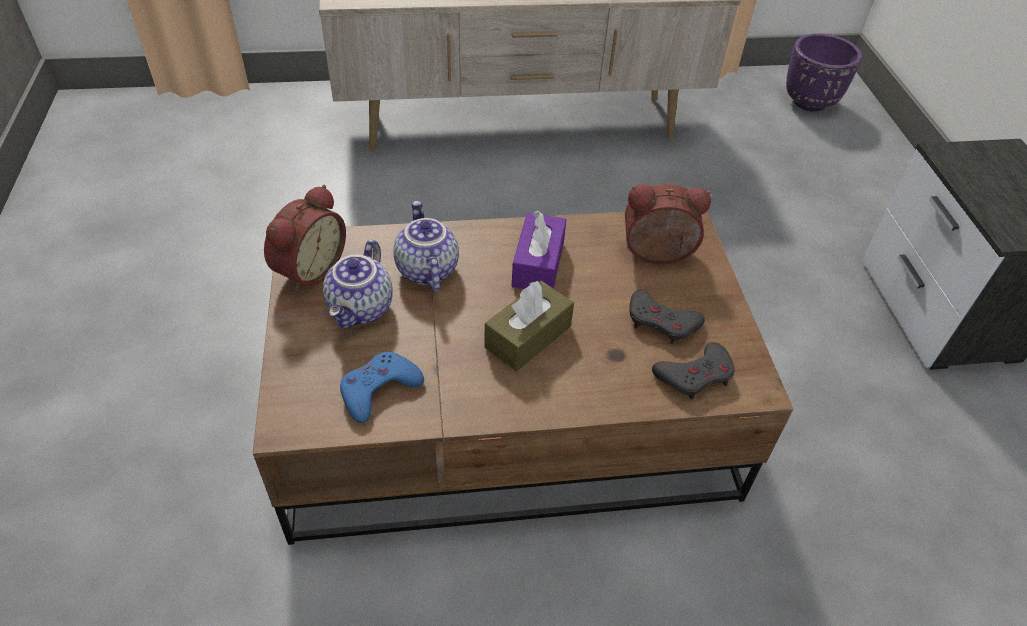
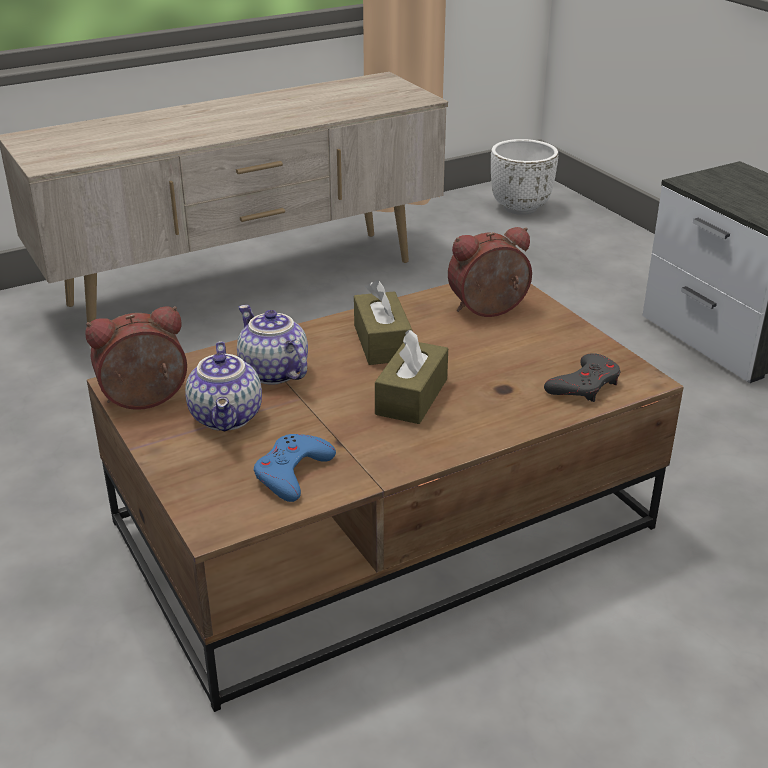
camera: 20 degrees left, 15 degrees down
alarm clock [264,185,346,292] -> alarm clock turned 120 degrees counterclockwise [85,306,187,410]
purple tissue box [512,210,566,289] -> brown tissue box [354,280,412,365]
grey game controller [629,289,705,344] -> none
purple planter [786,33,862,112] -> white planter [491,139,558,215]

